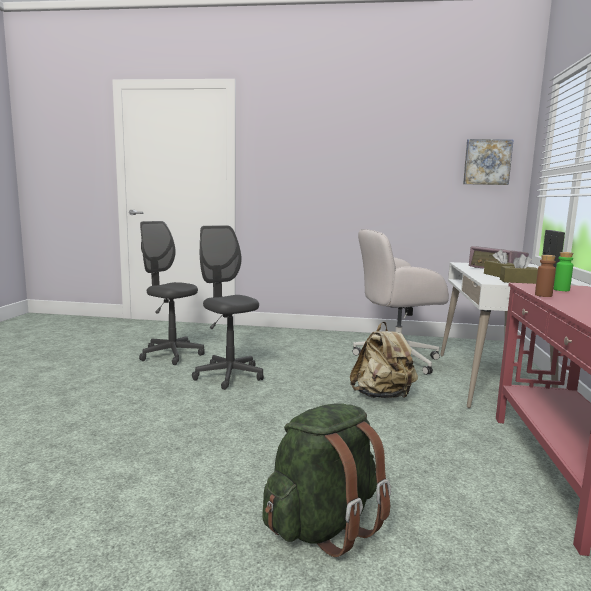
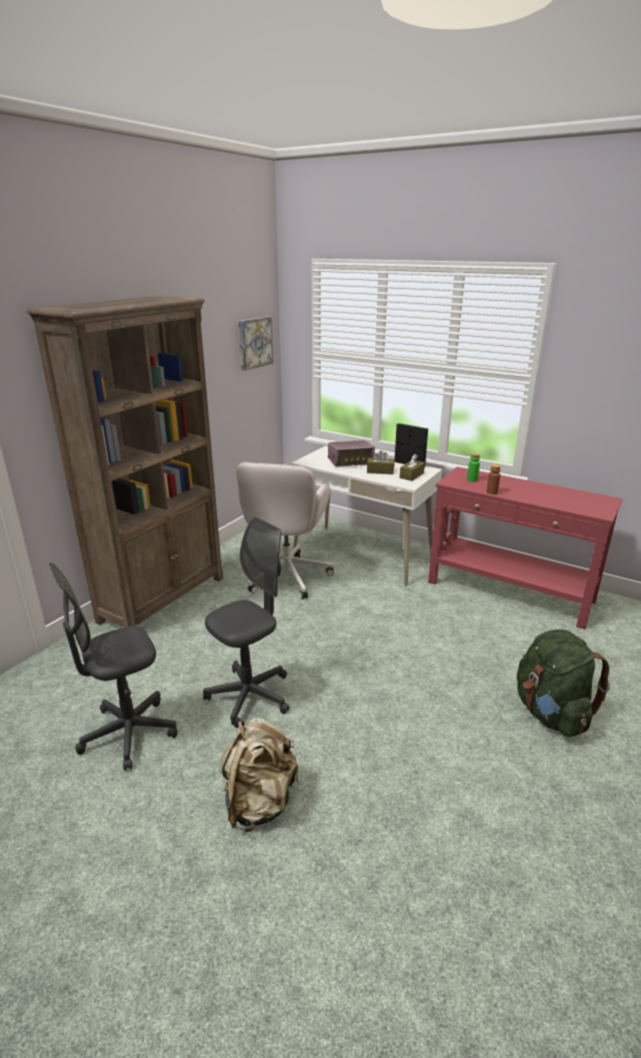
camera: 65 degrees left, 15 degrees up
grey office chair [192,225,264,390] -> grey office chair turned 150 degrees clockwise [203,517,289,728]
beige backpack [350,322,418,398] -> beige backpack moved to [221,718,299,832]
none -> brown bookcase [27,296,223,627]

